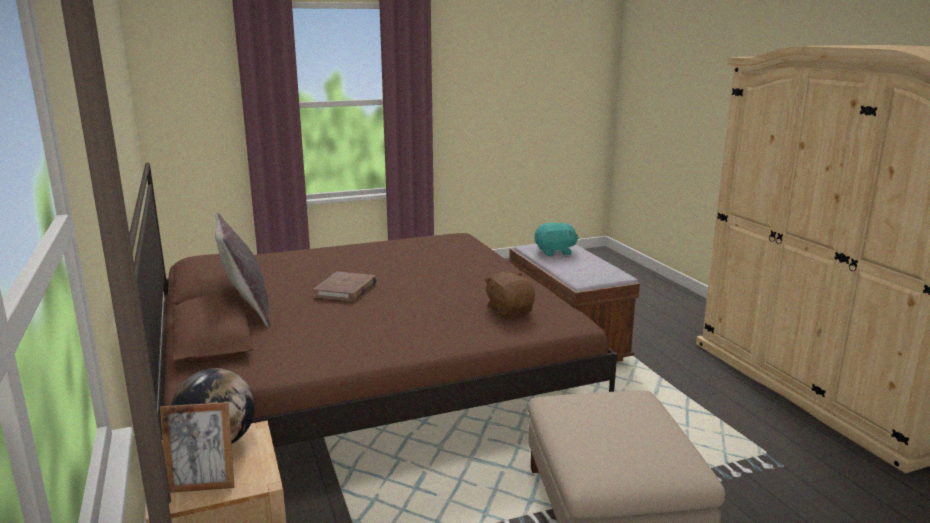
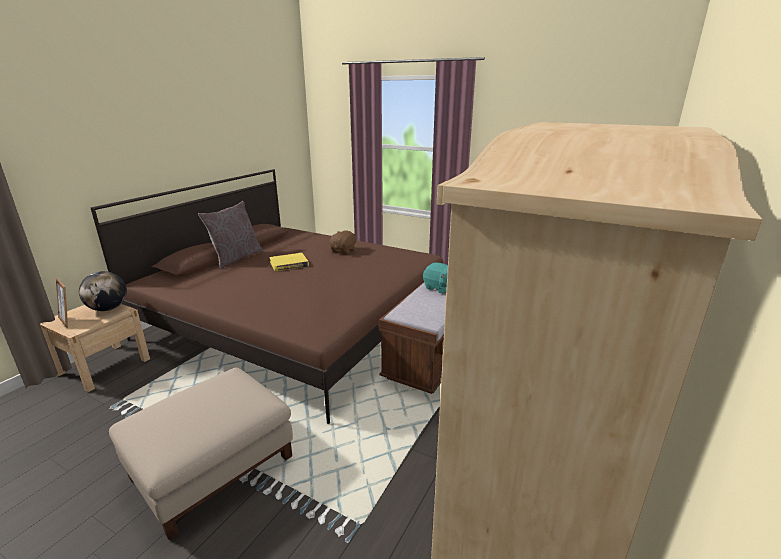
camera: 50 degrees right, 5 degrees up
brown book [313,271,377,301] -> yellow book [269,253,309,271]
brown plush toy [484,272,535,317] -> brown plush toy moved to [330,230,357,254]

